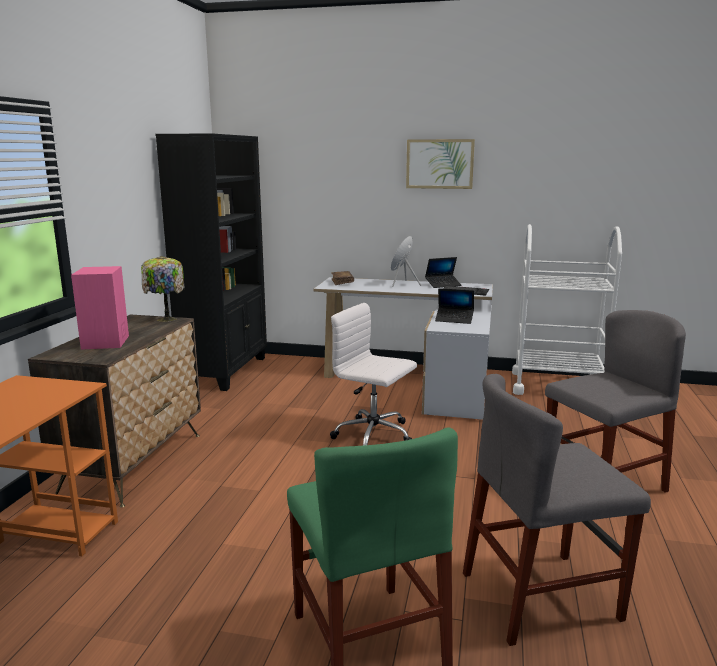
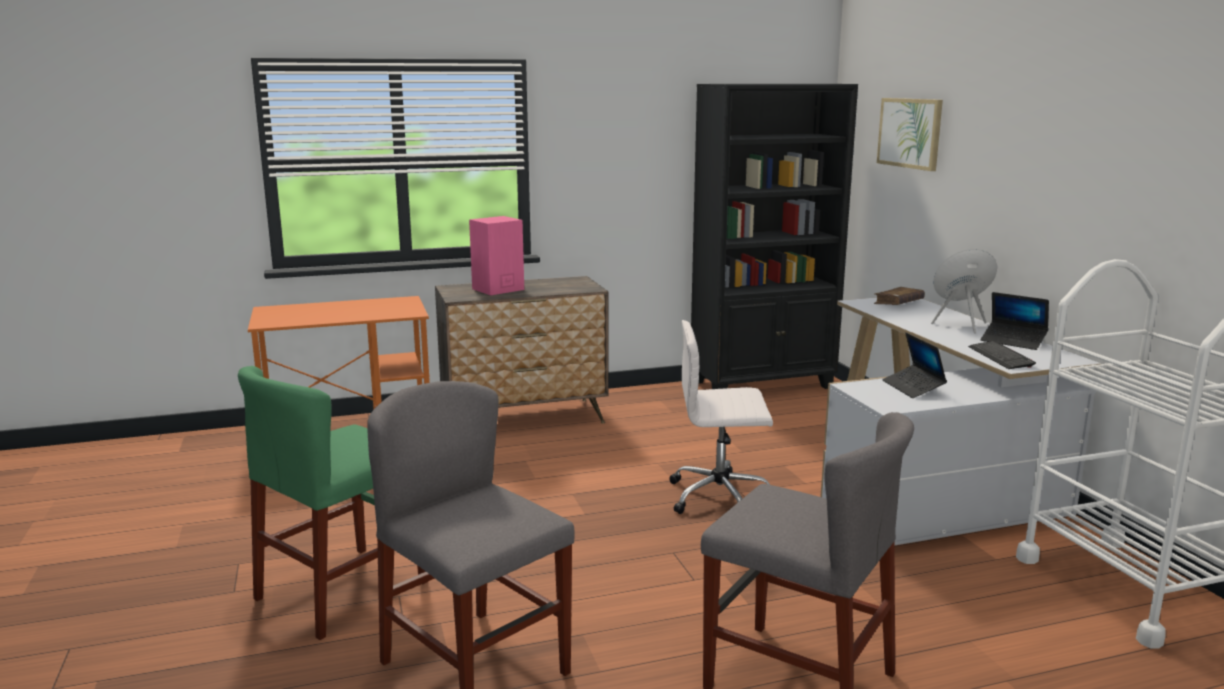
camera: 60 degrees right, 0 degrees up
table lamp [141,256,185,322] -> none
white office chair [330,303,417,445] -> white office chair turned 90 degrees counterclockwise [669,320,773,514]
picture [406,139,475,189] -> picture moved to [877,98,943,171]

